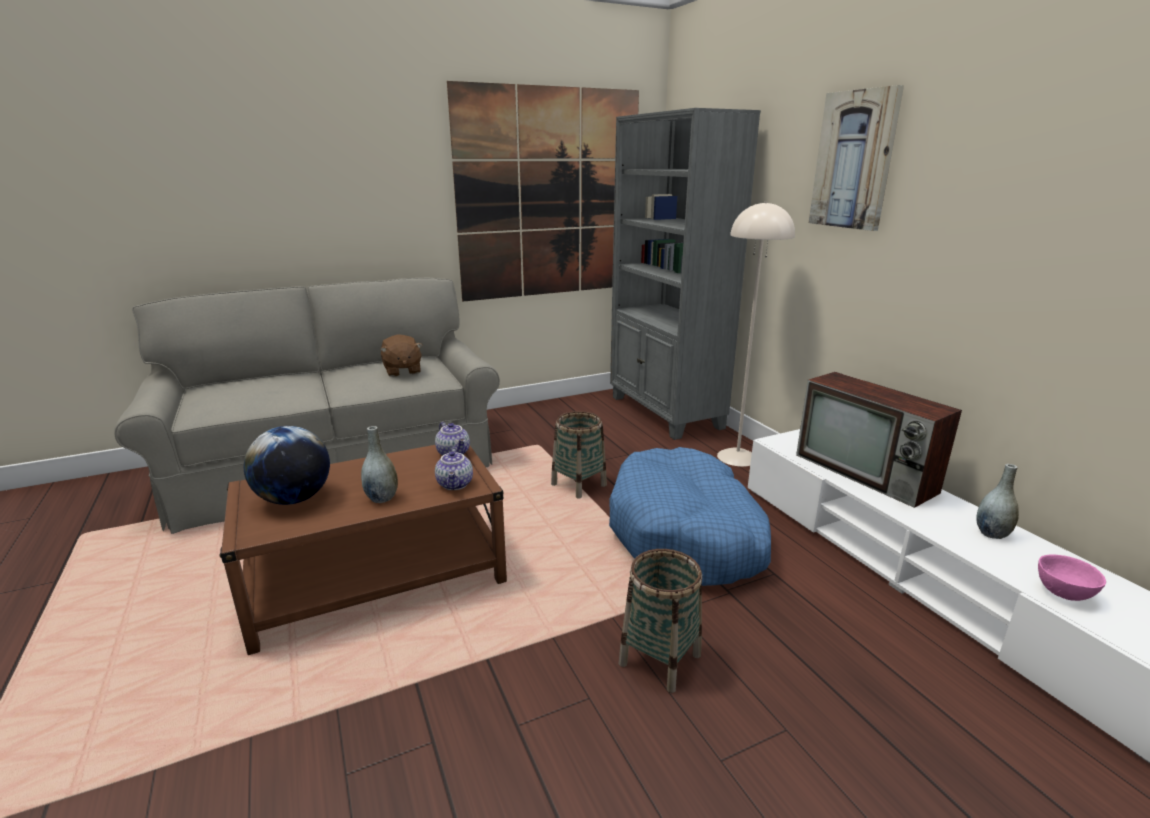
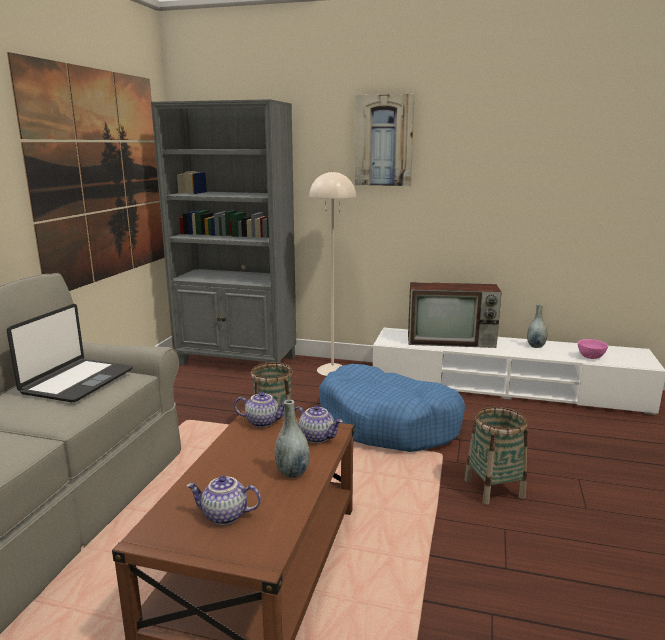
camera: 50 degrees left, 5 degrees down
globe [243,426,330,505] -> teapot [186,476,261,525]
brown plush toy [380,334,423,377] -> laptop [7,304,133,402]

